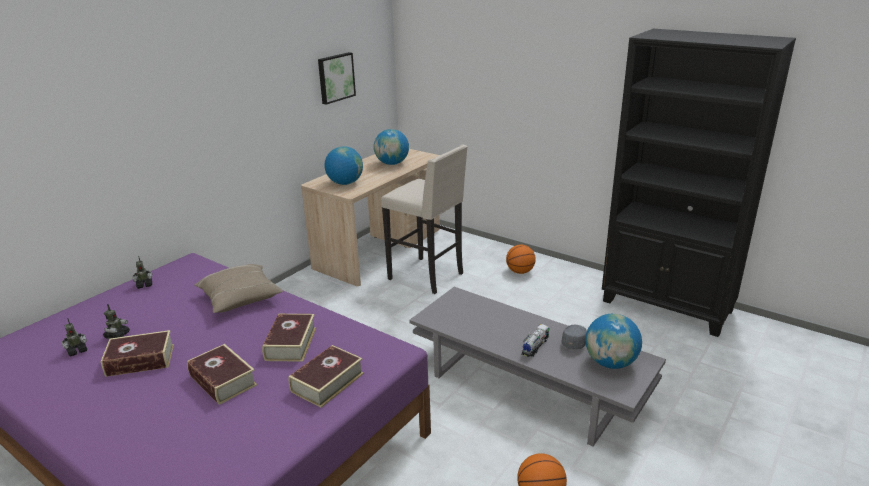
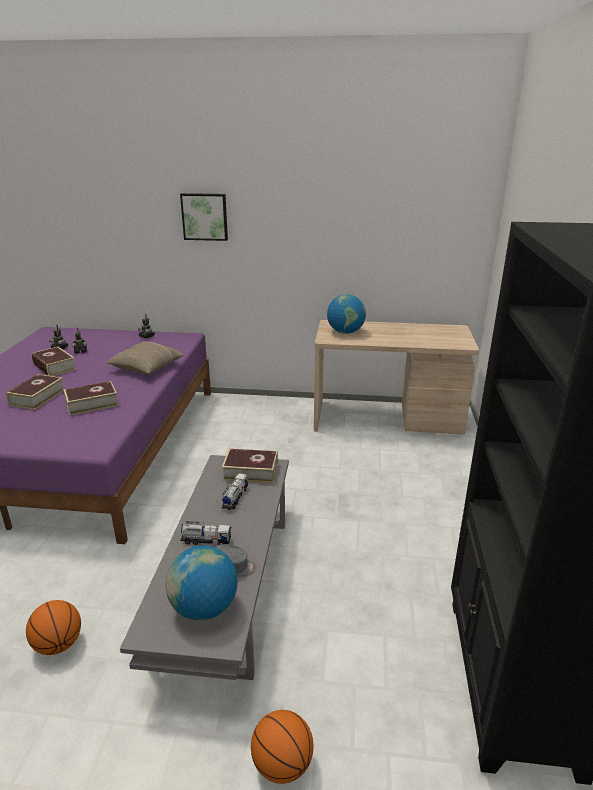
camera: 60 degrees right, 0 degrees up
book [288,345,364,408] -> book moved to [222,449,278,483]
picture [318,52,356,105] -> picture moved to [180,193,228,241]
globe [374,129,409,165] -> none
beige stool [381,145,468,294] -> none
basketball [506,245,536,274] -> basketball moved to [251,710,313,784]
none -> toy truck [222,473,248,510]

